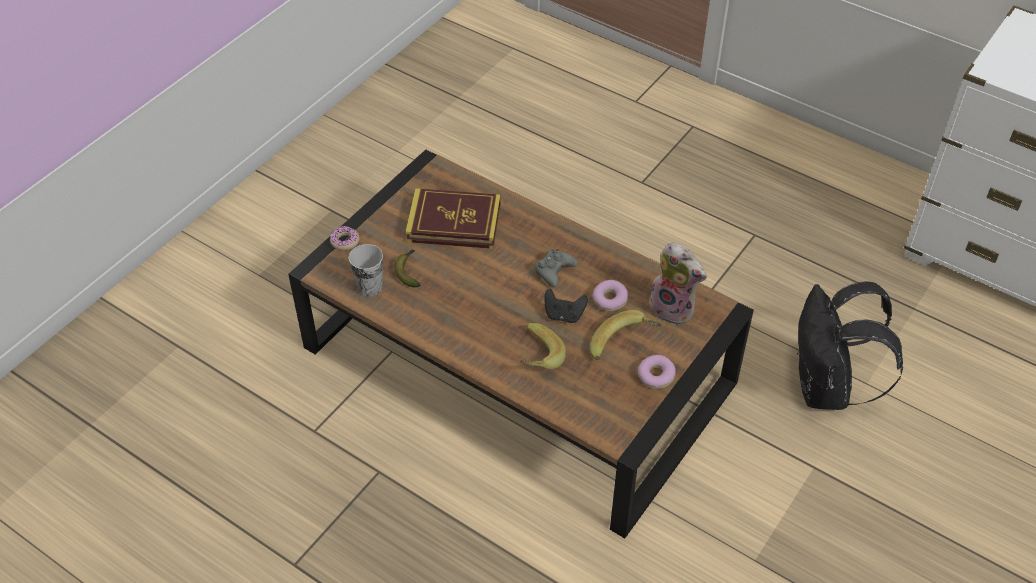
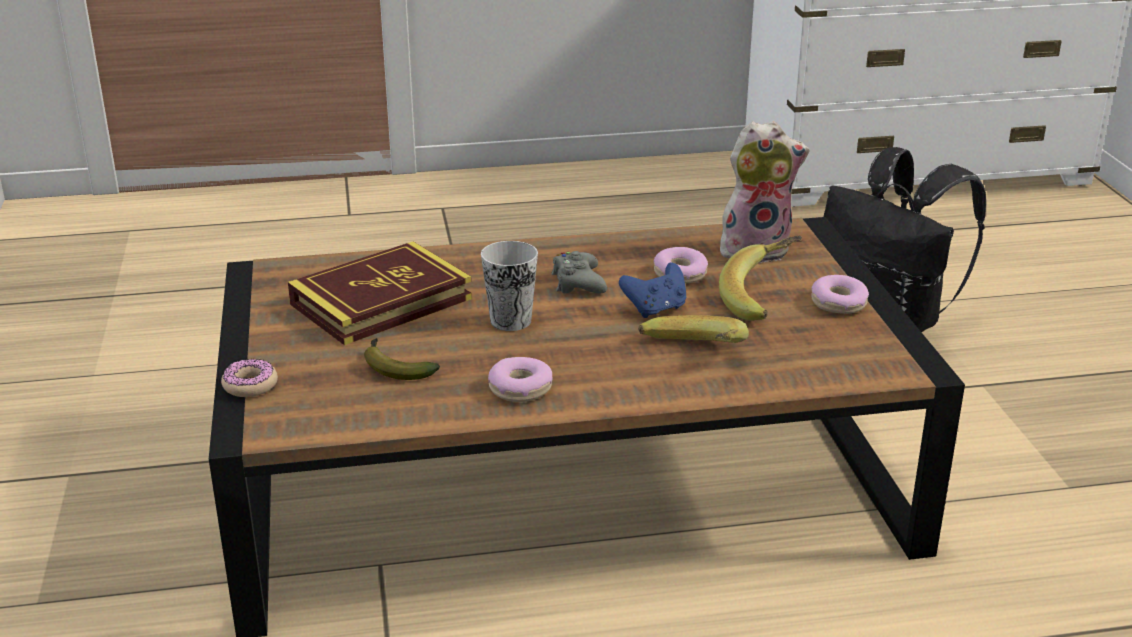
camera: 45 degrees left, 20 degrees down
cup [349,244,383,297] -> cup moved to [481,241,538,331]
black game controller [544,288,588,323] -> blue game controller [619,262,686,318]
none -> donut [488,357,553,402]

